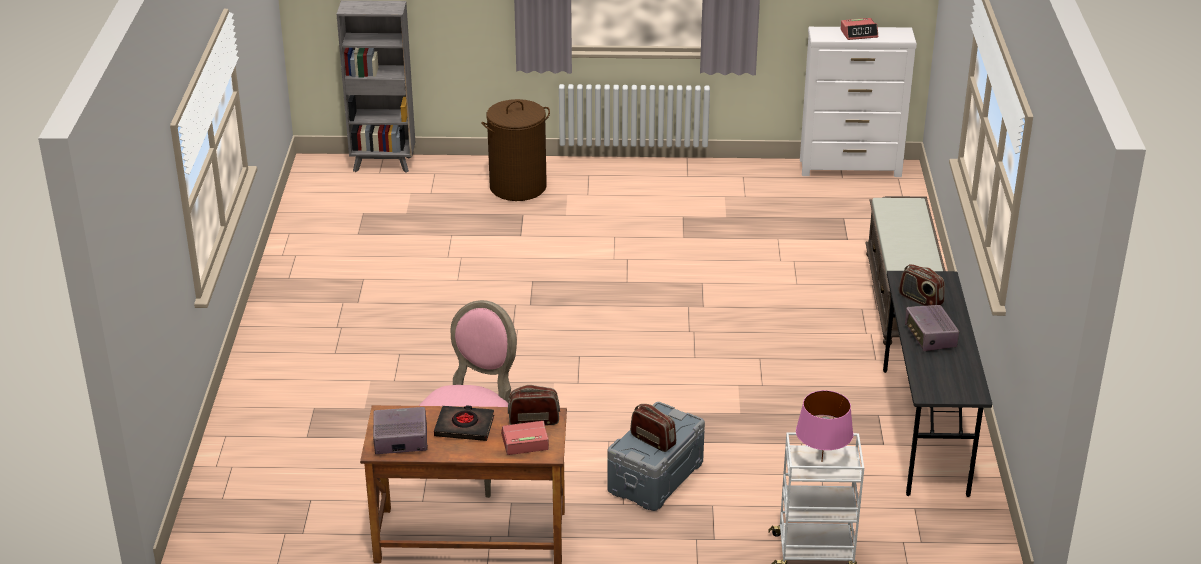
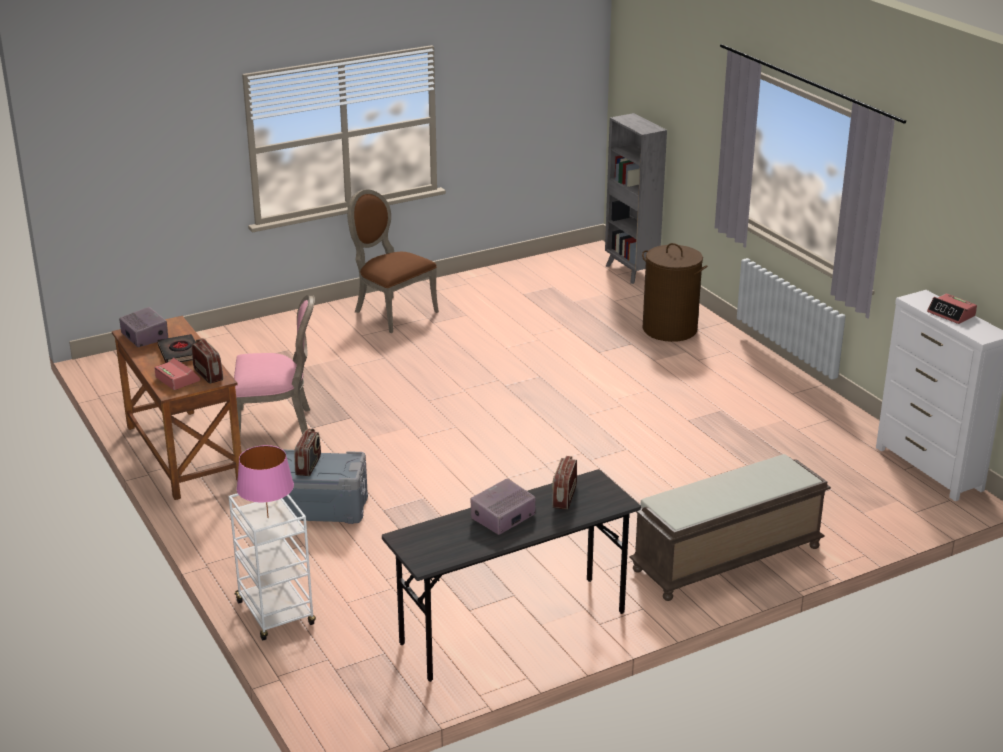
camera: 60 degrees right, 5 degrees down
none -> brown chair [347,189,439,333]

